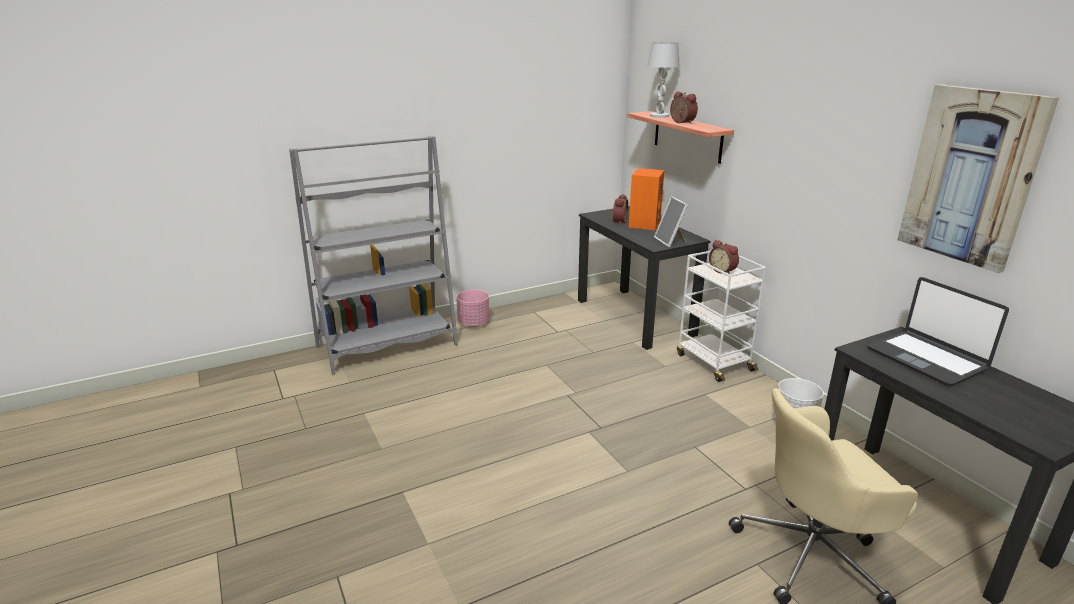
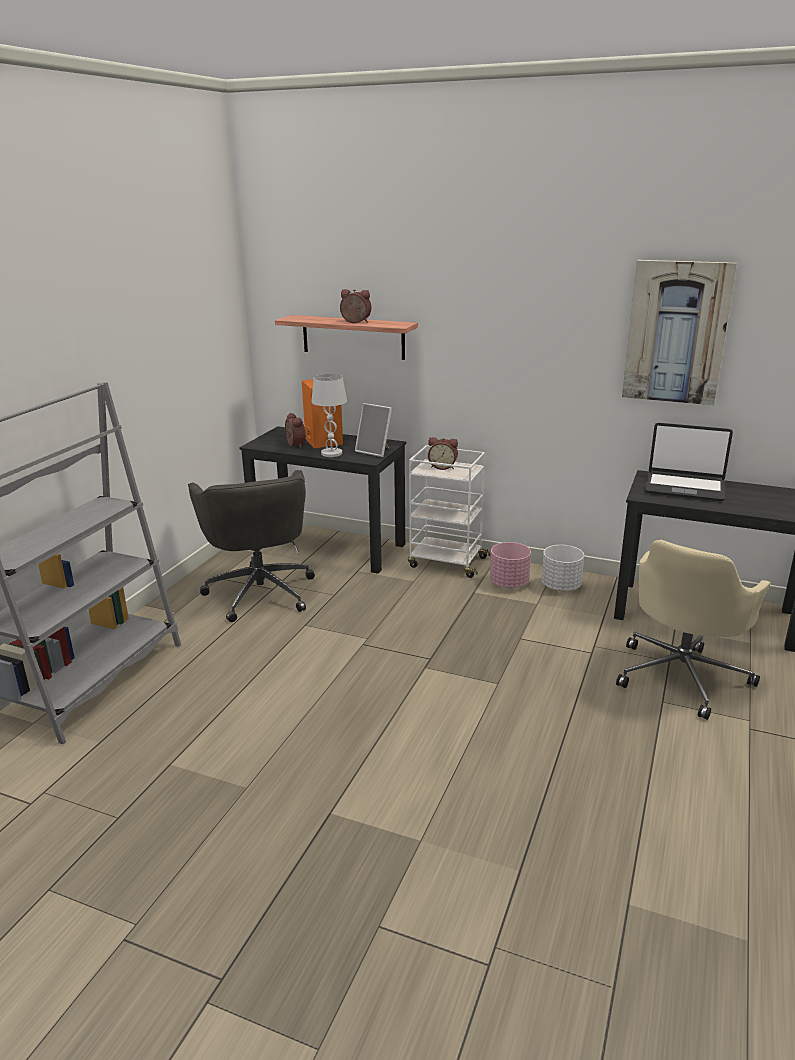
camera: 40 degrees left, 0 degrees up
pink planter [456,290,490,327] -> pink planter moved to [490,542,531,588]
white table lamp [647,42,680,118] -> white table lamp moved to [311,374,347,457]
none -> grey office chair [188,470,315,622]

